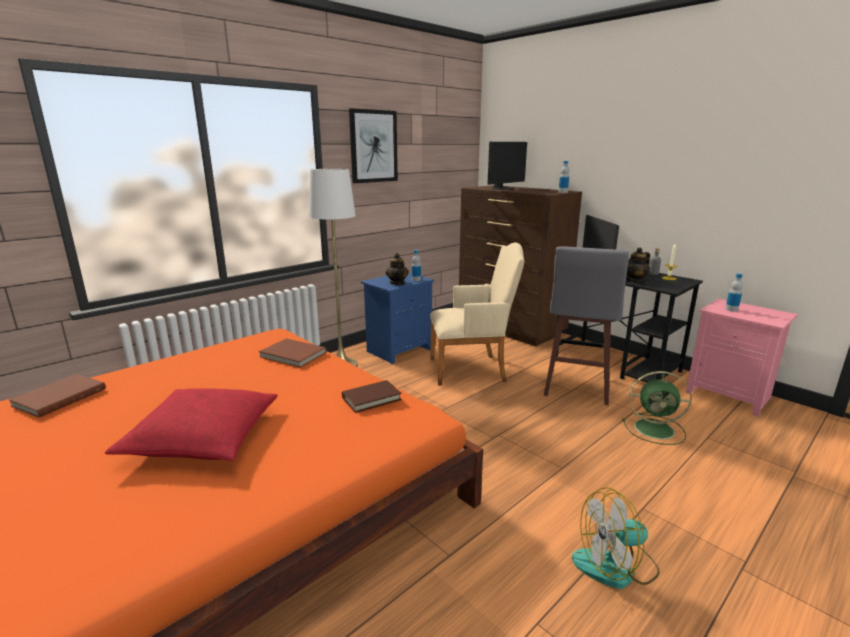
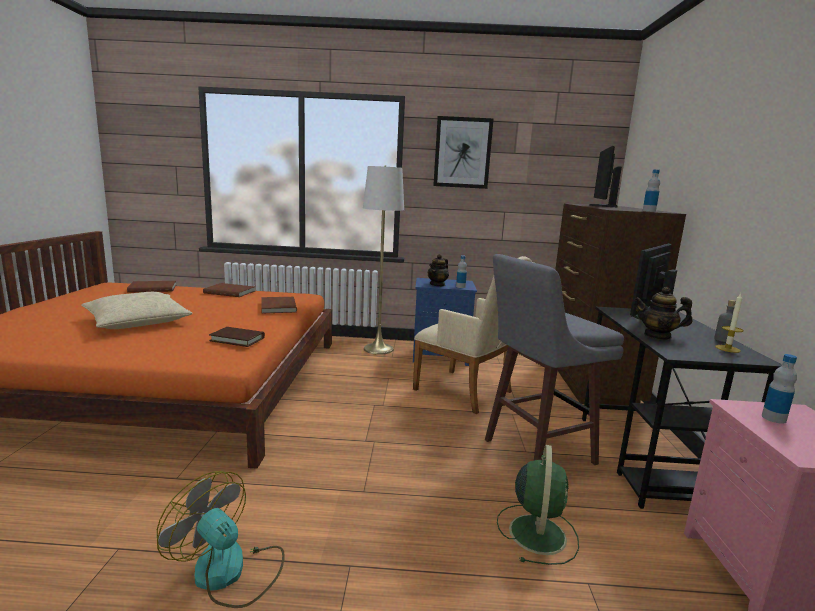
camera: 45 degrees right, 5 degrees down
red pillow [105,388,278,461] -> beige pillow [81,292,193,329]
monitor [487,142,527,190] -> monitor turned 105 degrees clockwise [589,146,622,207]
green fan [622,371,692,445] -> green fan turned 135 degrees counterclockwise [497,445,579,565]
none -> brown book [203,283,255,297]

